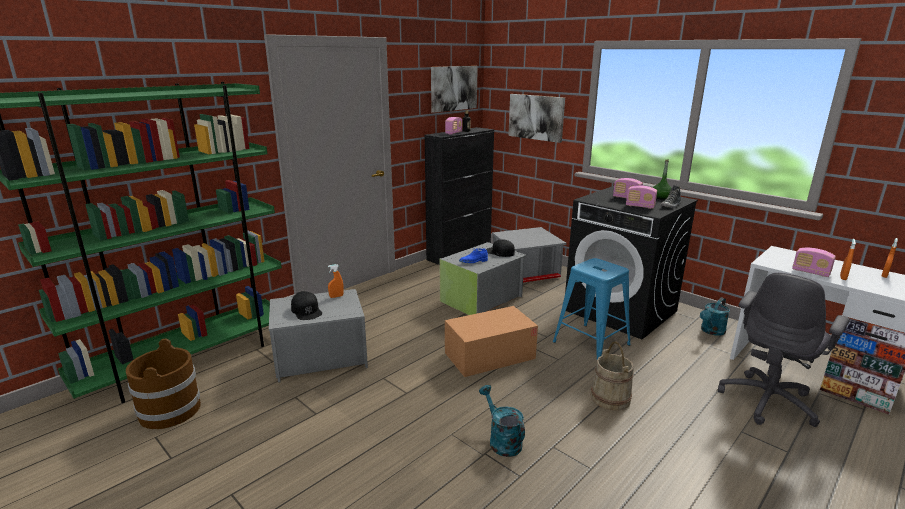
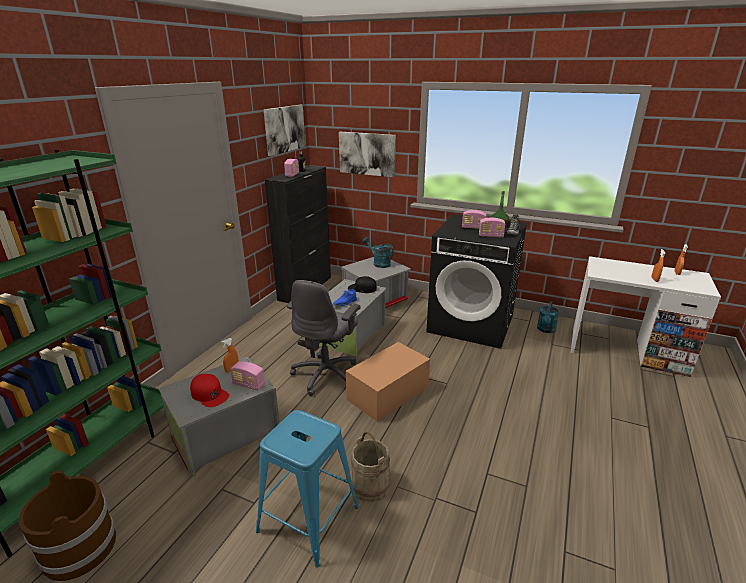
camera: 20 degrees left, 5 degrees up
black cap [291,291,322,320] -> red cap [190,374,229,407]
turquoise watering can [479,385,525,457] -> turquoise watering can moved to [363,237,394,268]
blue stool [553,258,631,359] -> blue stool moved to [256,410,359,567]
beige bucket [591,341,634,411] -> beige bucket moved to [350,431,391,502]
grey office chair [718,272,850,427] -> grey office chair moved to [287,280,361,396]
radio [792,248,836,277] -> radio moved to [230,362,265,391]

